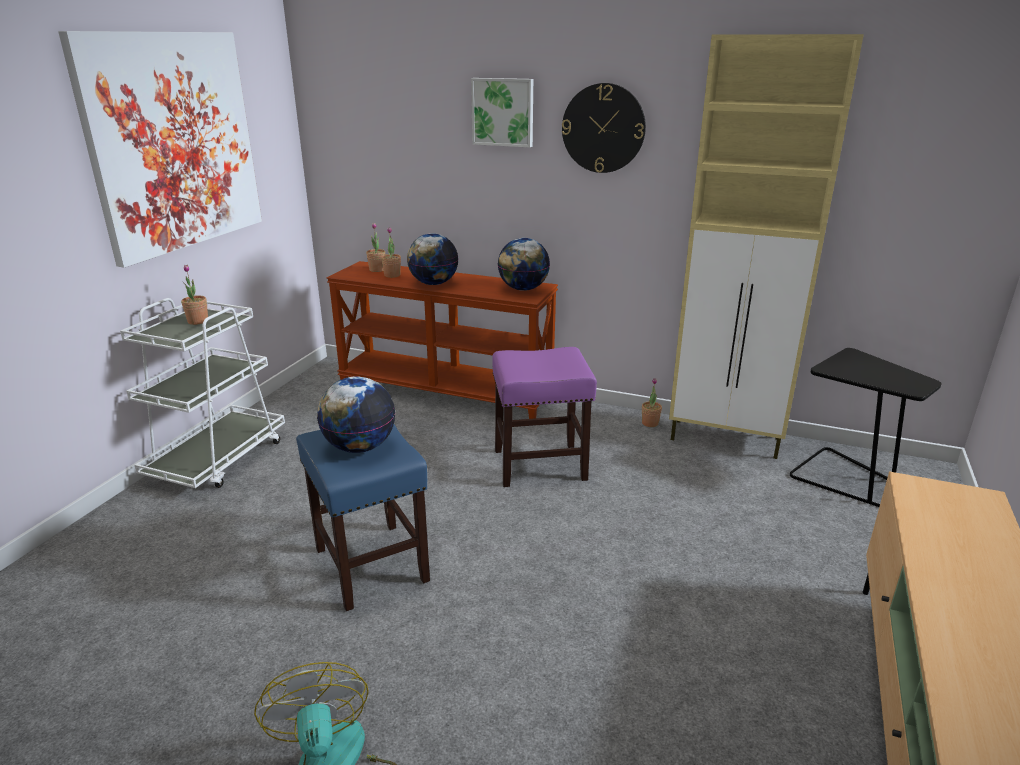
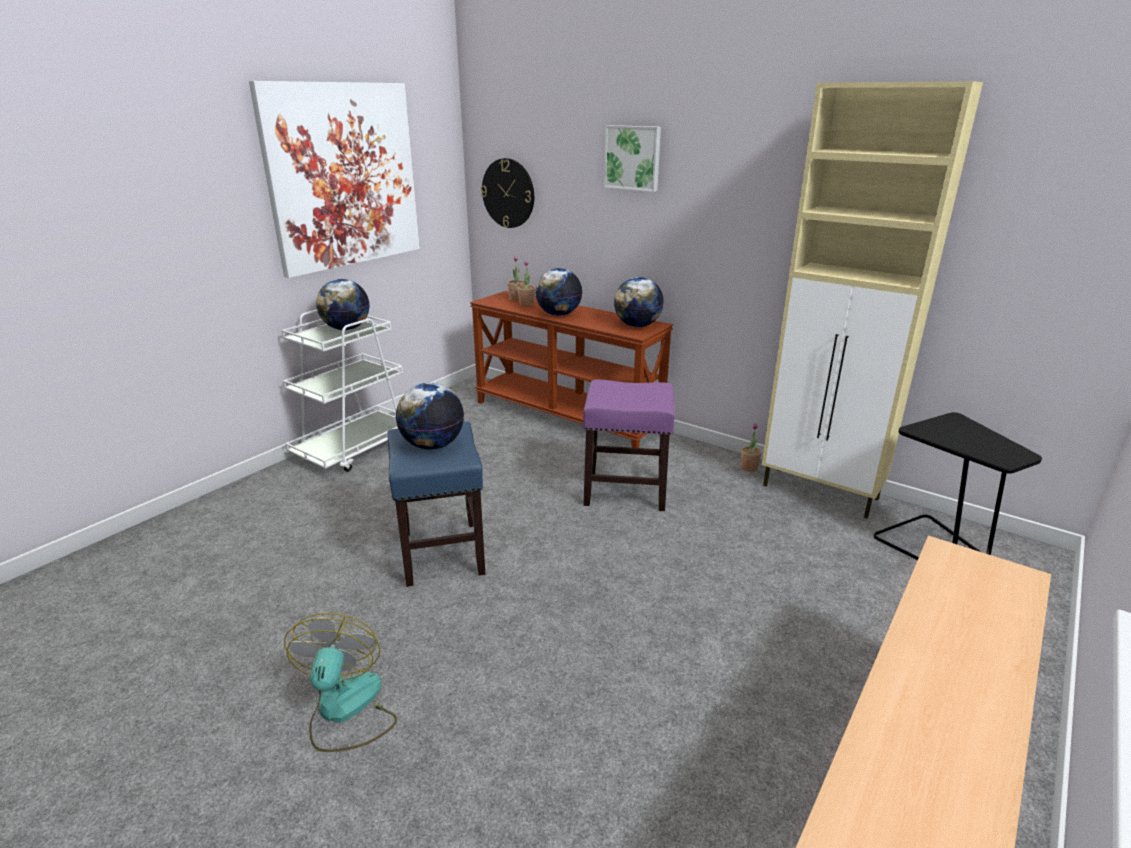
camera: 15 degrees right, 0 degrees up
potted plant [181,265,208,325] -> globe [316,279,370,330]
wall clock [562,83,646,173] -> wall clock moved to [481,158,534,228]

